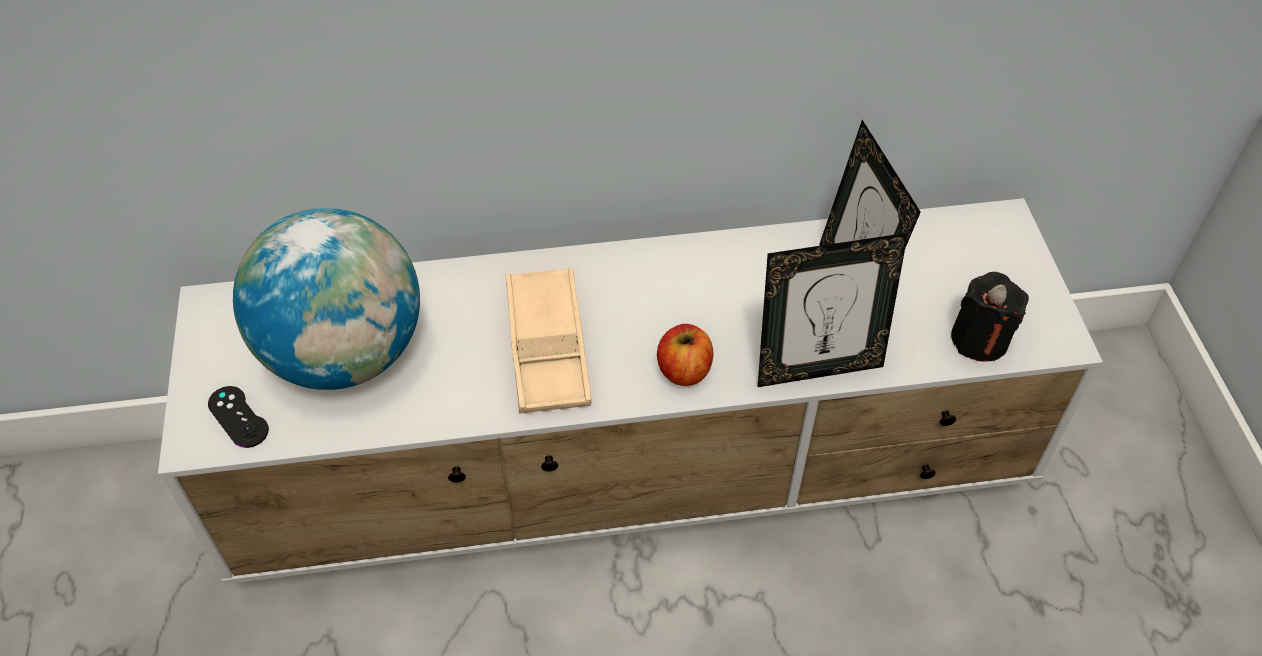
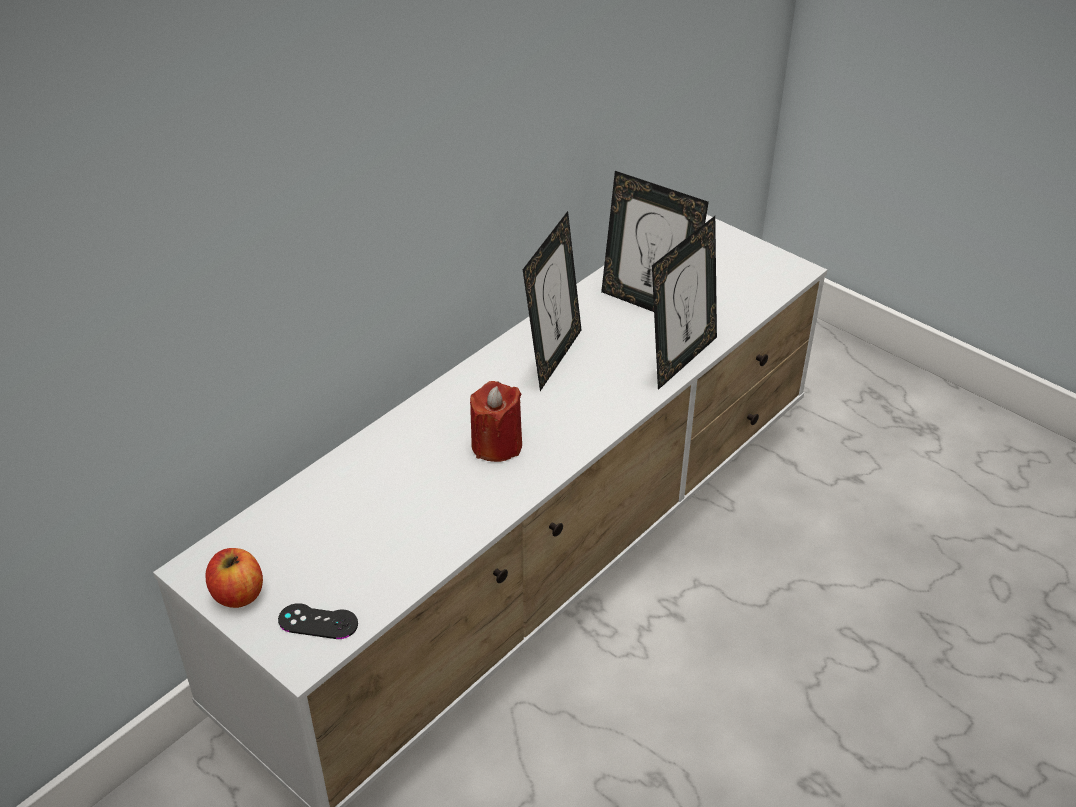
camera: 40 degrees left, 10 degrees down
globe [233,208,420,390] -> none
beige tray [505,267,592,414] -> red candle [470,381,522,462]
apple [657,324,713,386] -> apple moved to [206,548,263,608]
black candle [951,272,1029,362] -> none
none -> picture frame [523,211,581,391]

